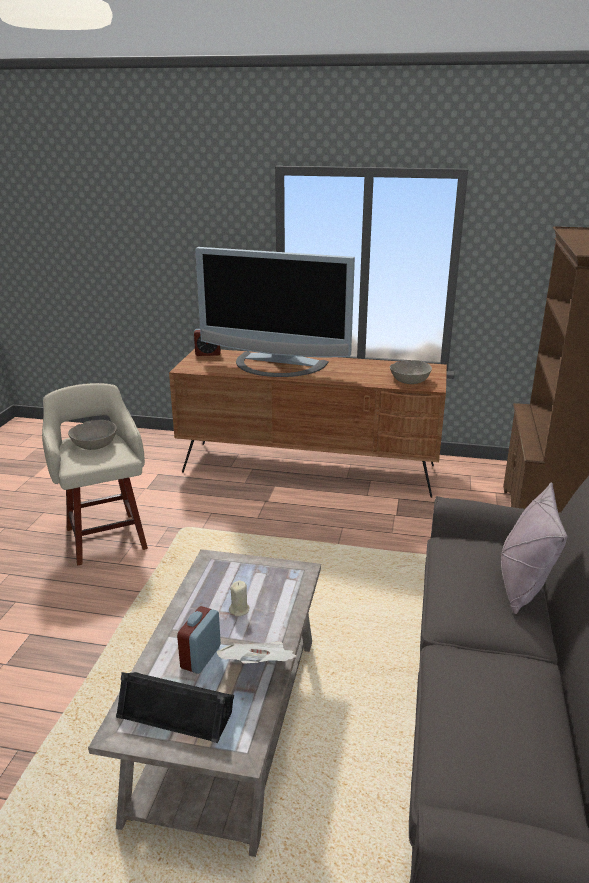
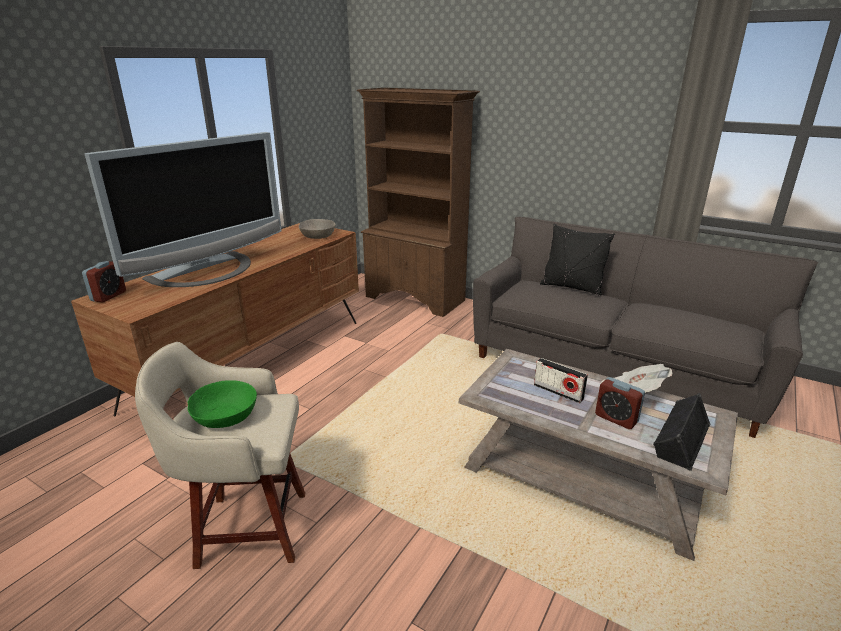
camera: 70 degrees left, 0 degrees up
grey bowl [68,420,116,450] -> green bowl [187,380,257,428]
beige candle [229,581,250,617] -> radio [534,358,588,403]
purple pillow [501,483,567,614] -> black pillow [540,224,615,296]

